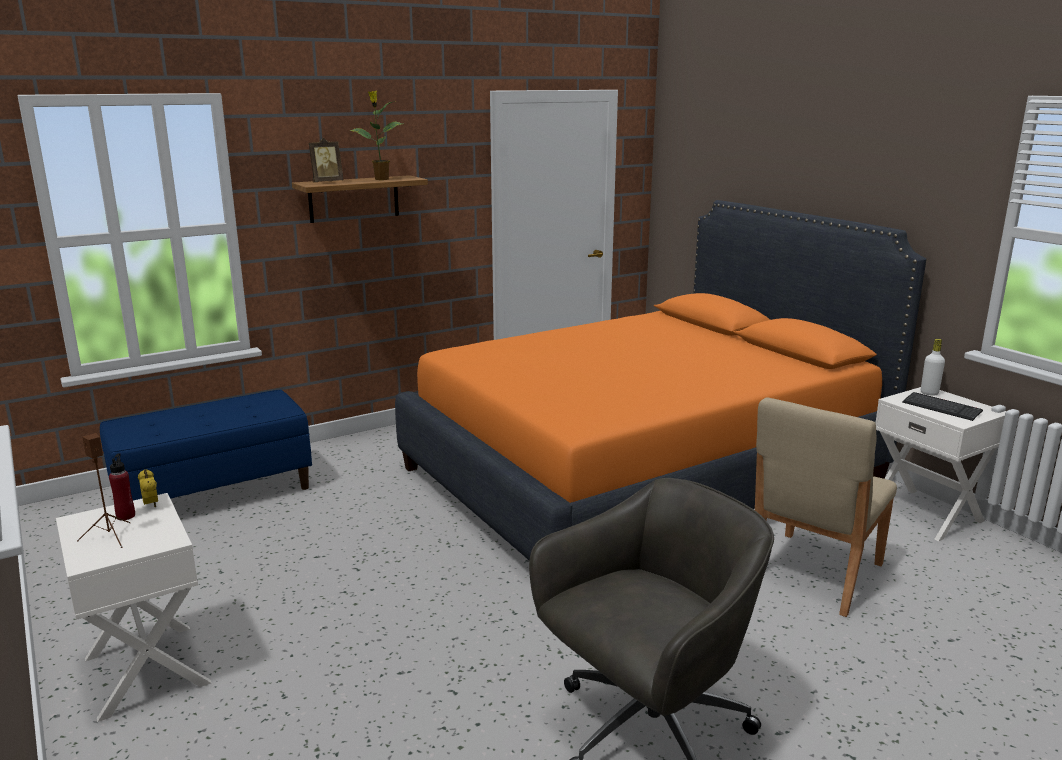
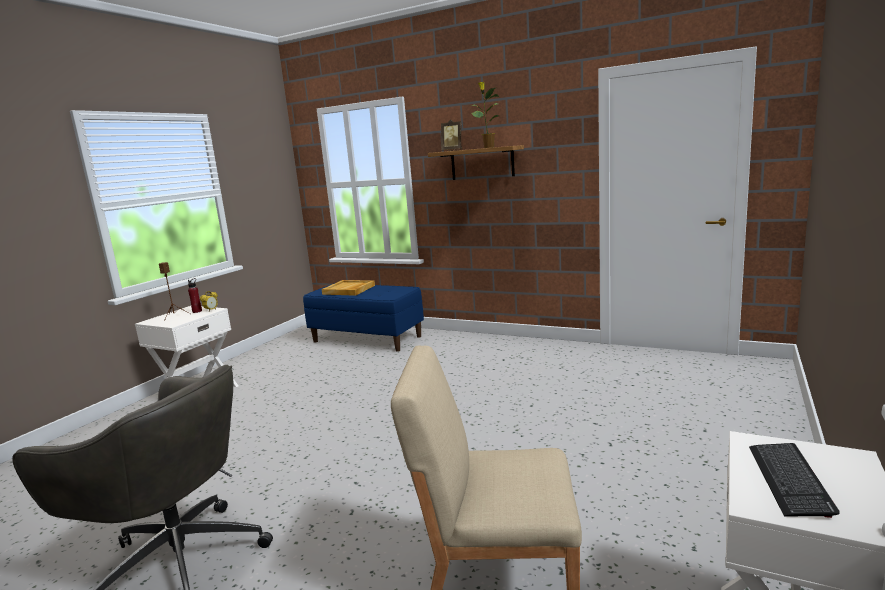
camera: 60 degrees right, 5 degrees down
orange bed [395,200,926,561] -> none
white bottle [921,339,945,396] -> none
none -> beige tray [321,280,375,296]

